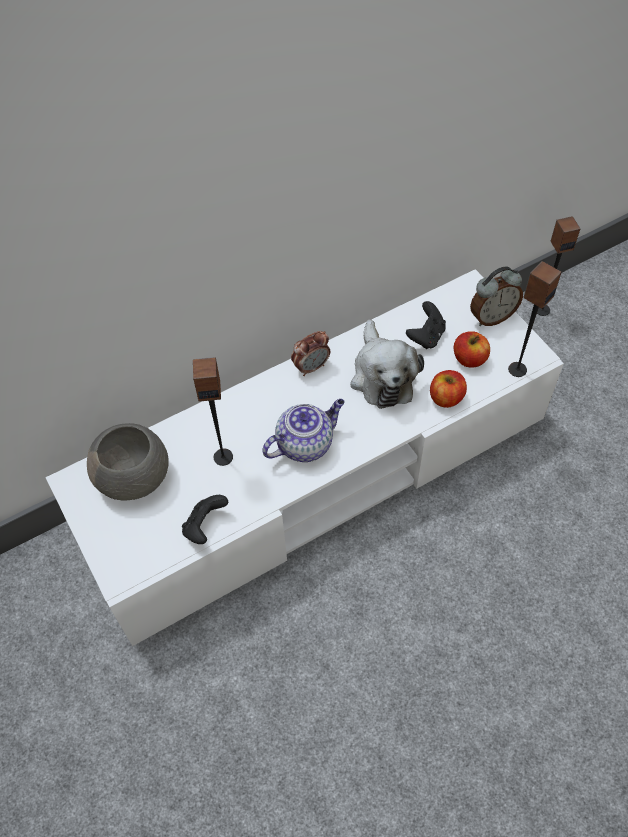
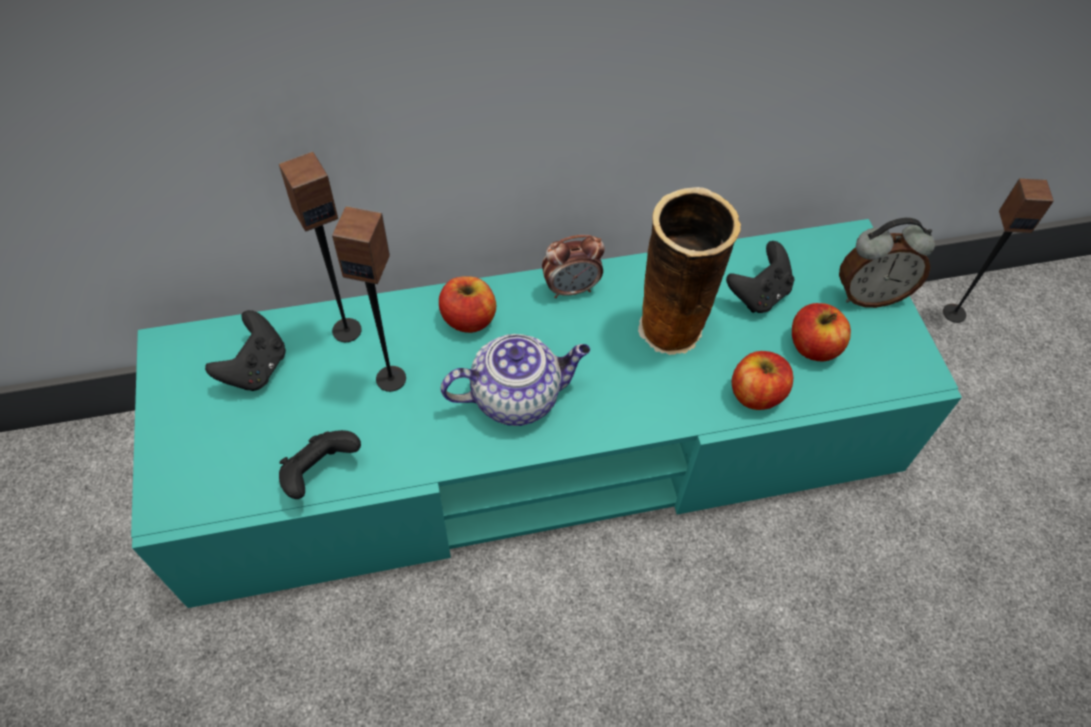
camera: 15 degrees right, 0 degrees up
white tv stand [46,269,564,646] -> turquoise tv stand [131,219,962,608]
grey bowl [87,423,169,501] -> black game controller [205,310,286,391]
plush toy [350,319,424,409] -> vase [638,187,741,355]
speaker [508,261,561,377] -> speaker moved to [279,151,362,342]
none -> apple [439,276,496,333]

